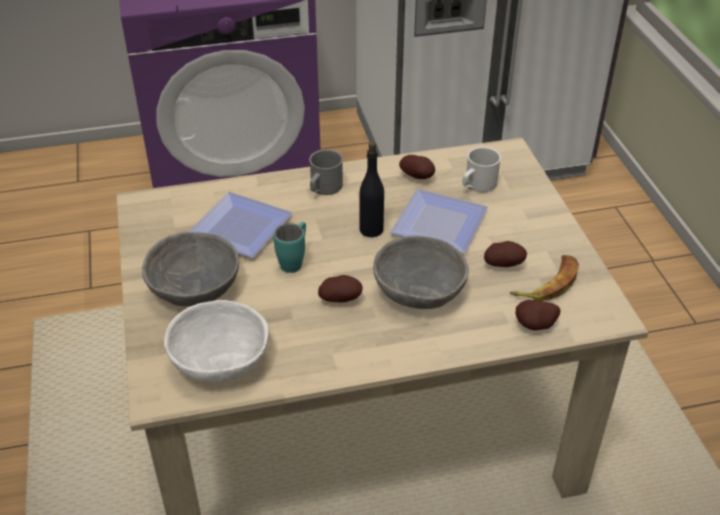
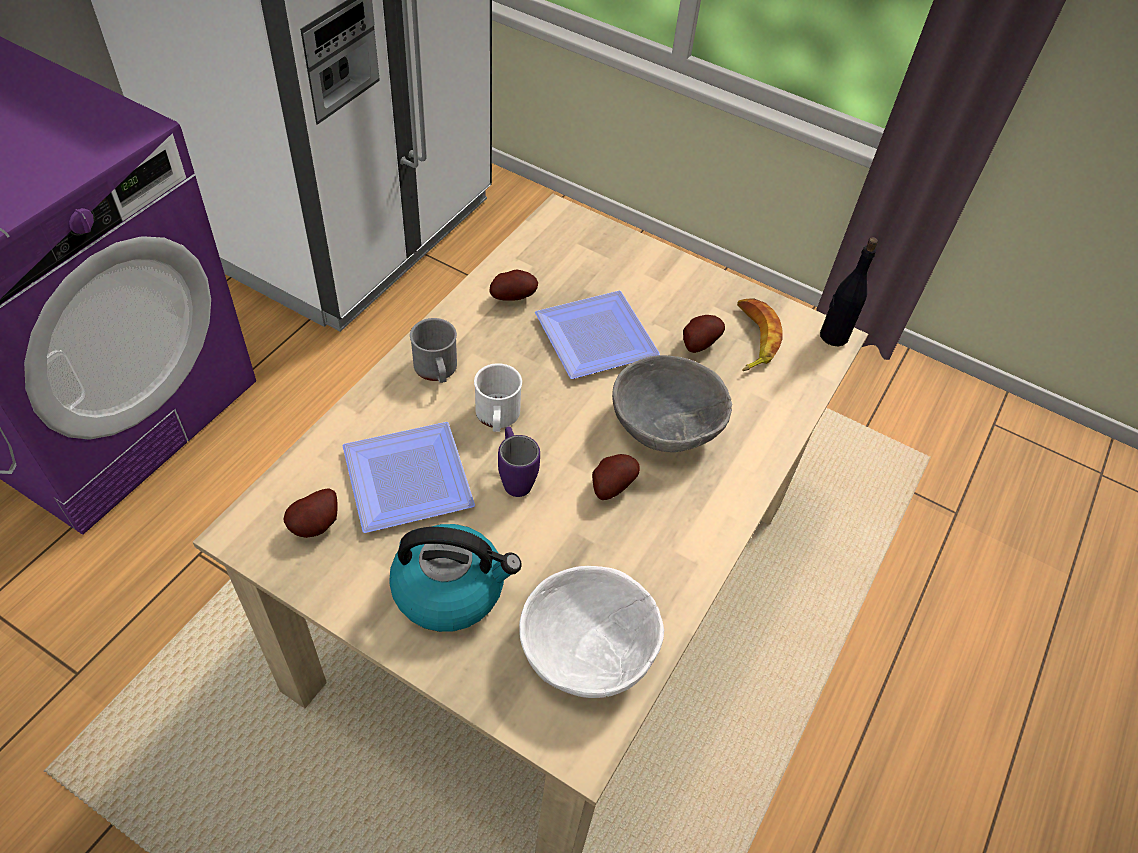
camera: 50 degrees left, 10 degrees up
grey bowl [142,232,239,307] -> kettle [389,524,522,632]
turquoise mug [274,222,306,273] -> purple mug [498,427,540,497]
black bottle [359,142,384,237] -> black bottle moved to [820,237,878,347]
white mug [462,147,501,192] -> white mug moved to [474,363,522,432]
potato [516,300,560,331] -> potato moved to [283,488,338,538]

